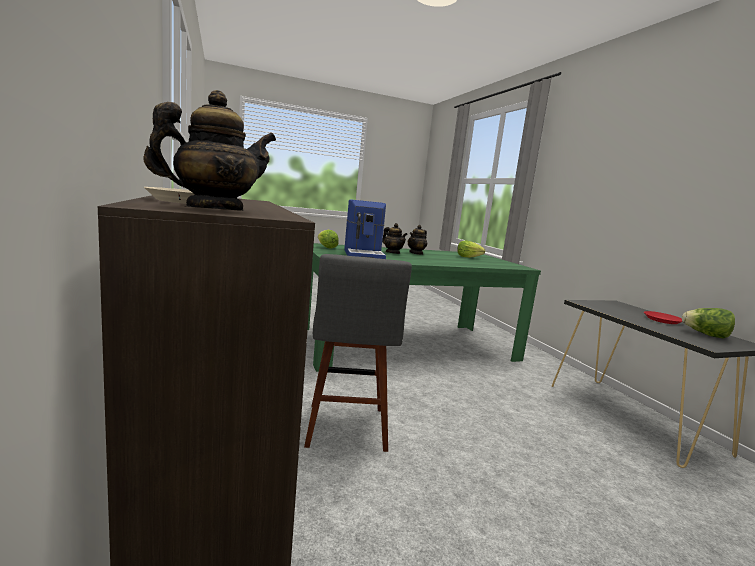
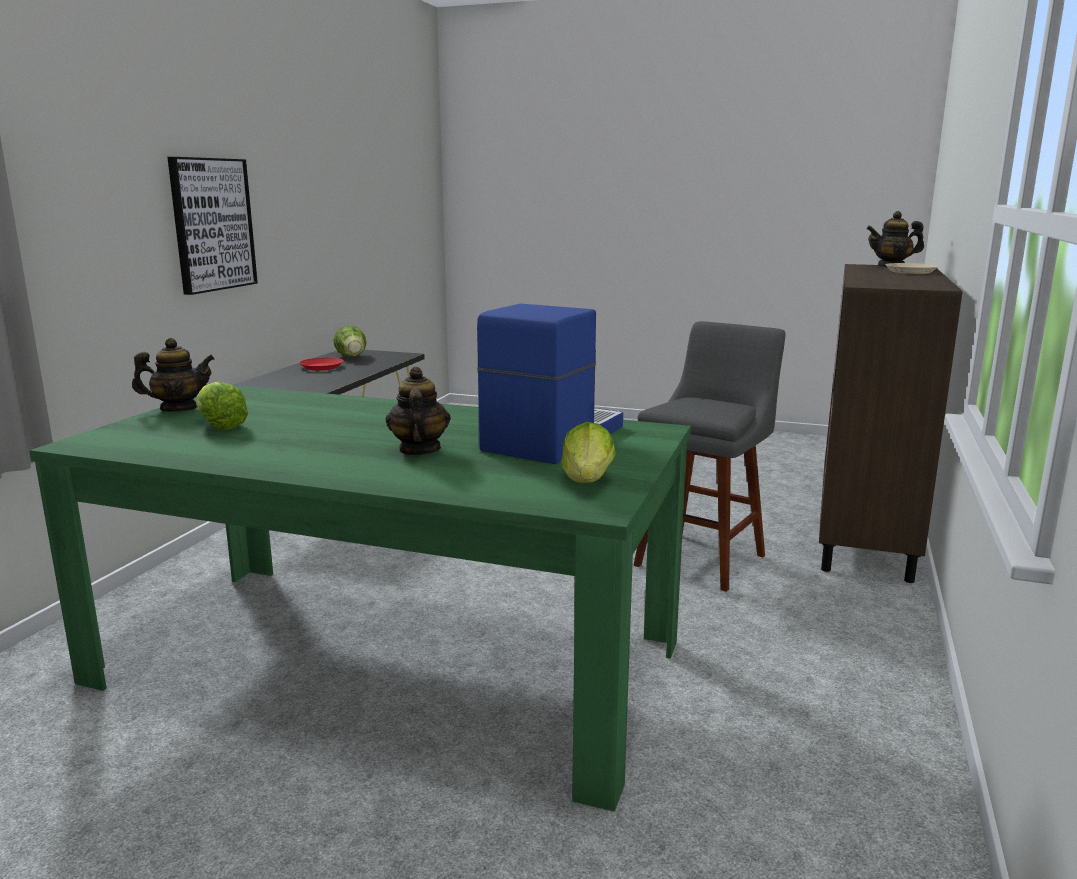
camera: 140 degrees left, 5 degrees up
teapot [408,225,427,255] -> teapot moved to [132,338,215,412]
none -> picture [167,157,258,295]

